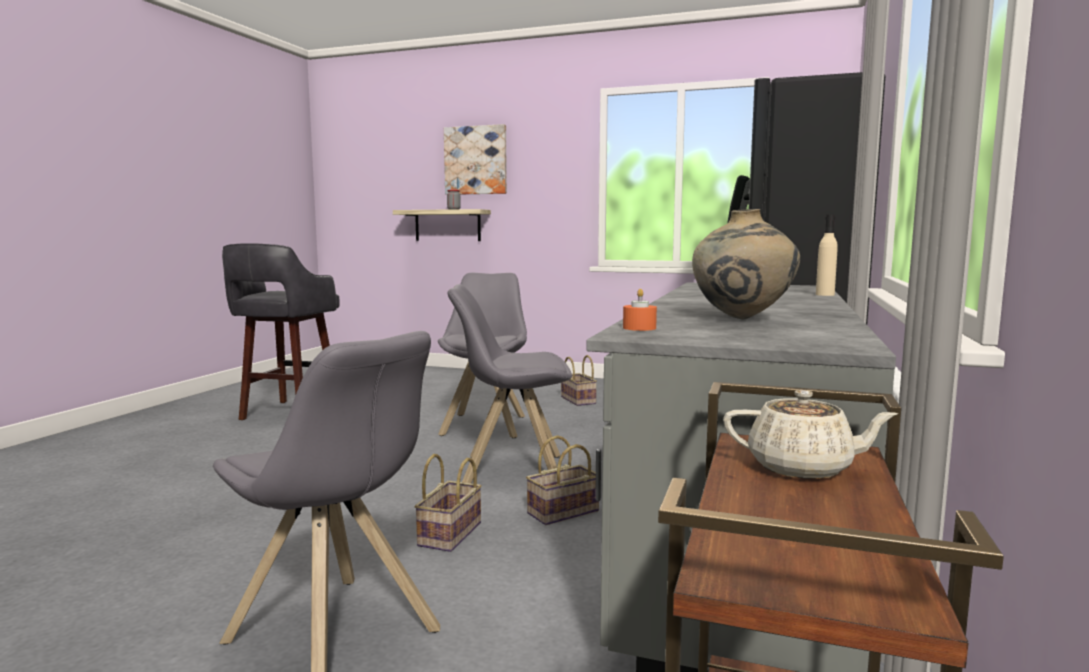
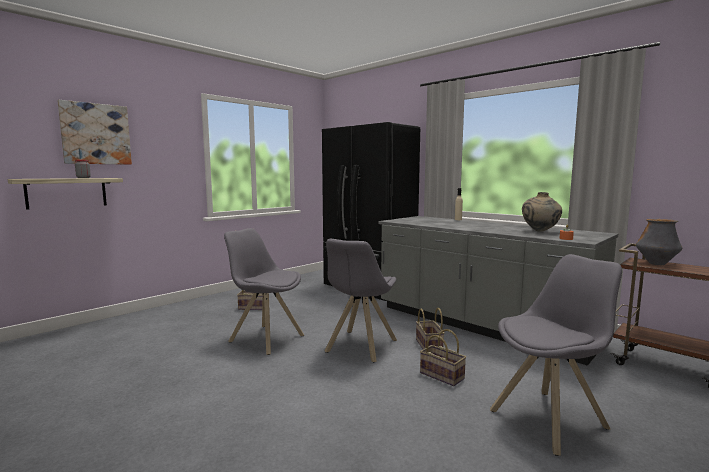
camera: 65 degrees left, 0 degrees up
grey stool [222,243,340,420] -> none
beige teapot [723,390,898,479] -> vase [636,219,682,265]

